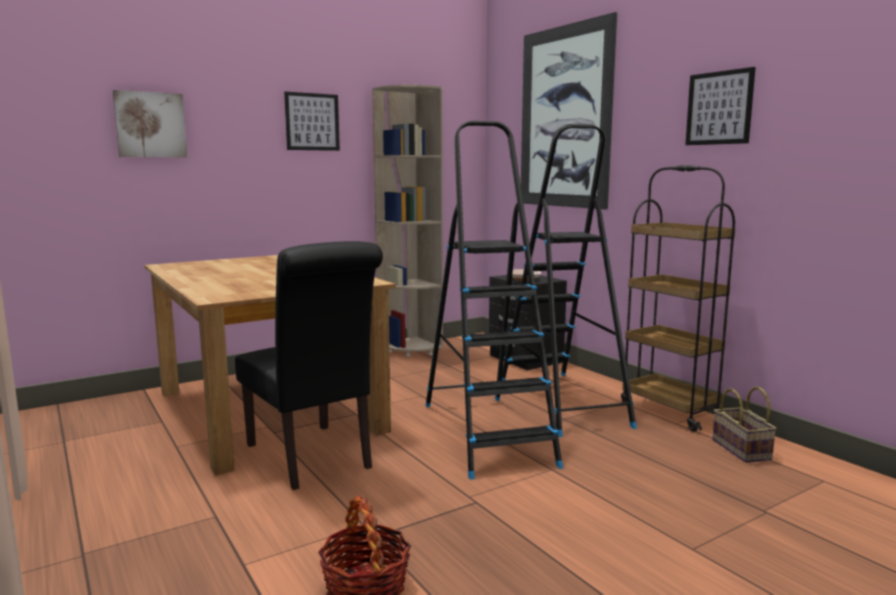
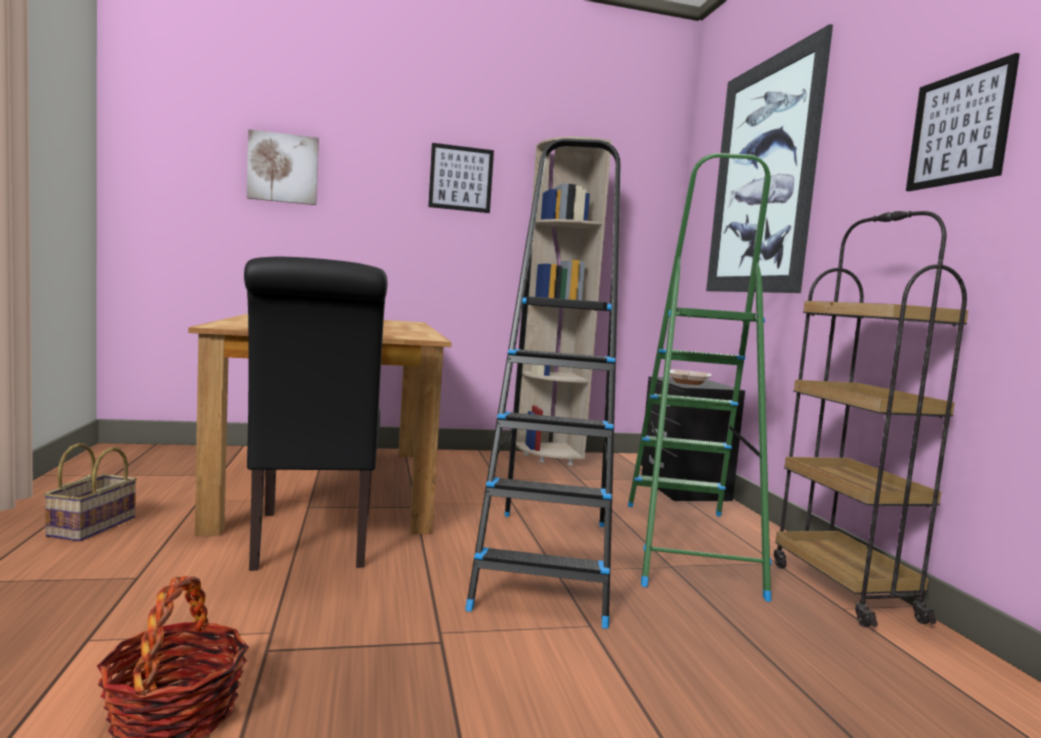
camera: 20 degrees right, 5 degrees down
black step ladder [502,124,637,437] -> green step ladder [628,153,772,602]
basket [712,386,777,462] -> basket moved to [44,443,137,541]

